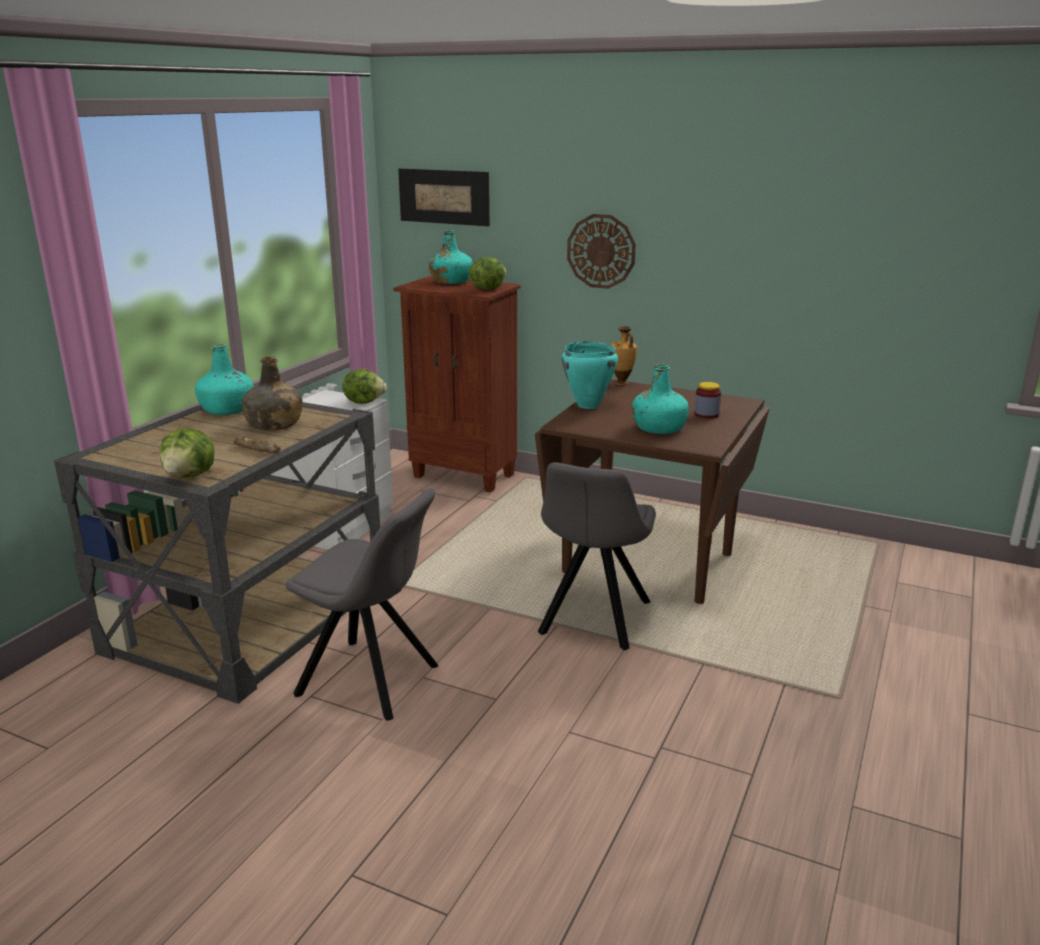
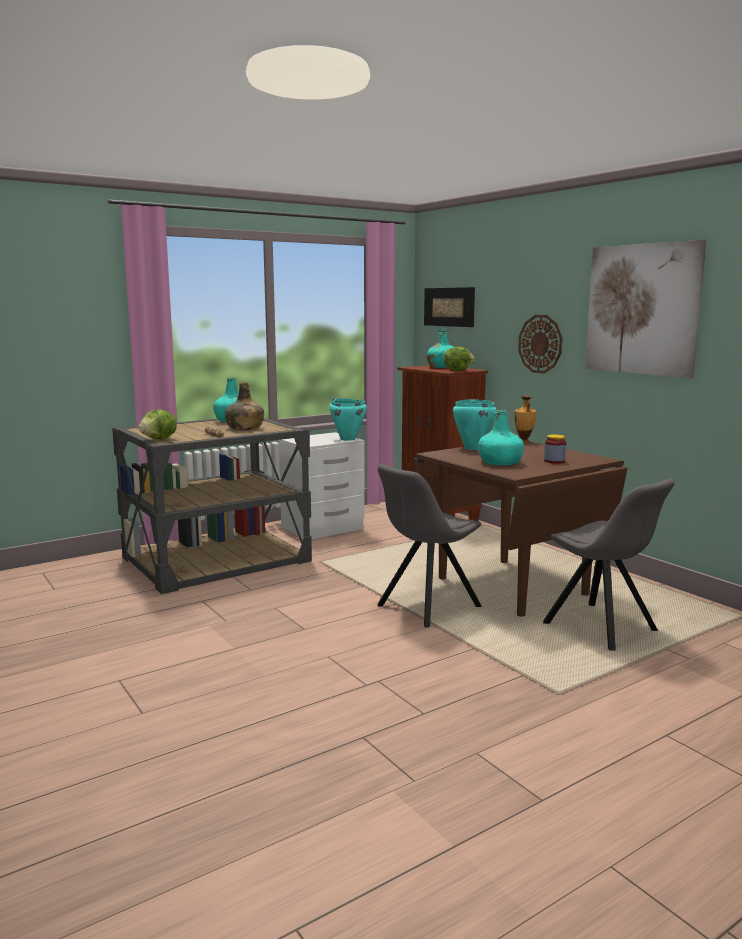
camera: 30 degrees right, 10 degrees down
grey chair [286,488,438,721] -> grey chair moved to [543,479,675,651]
lettuce [343,369,387,404] -> turquoise cooking pot [329,398,367,441]
none -> picture [585,240,707,378]

